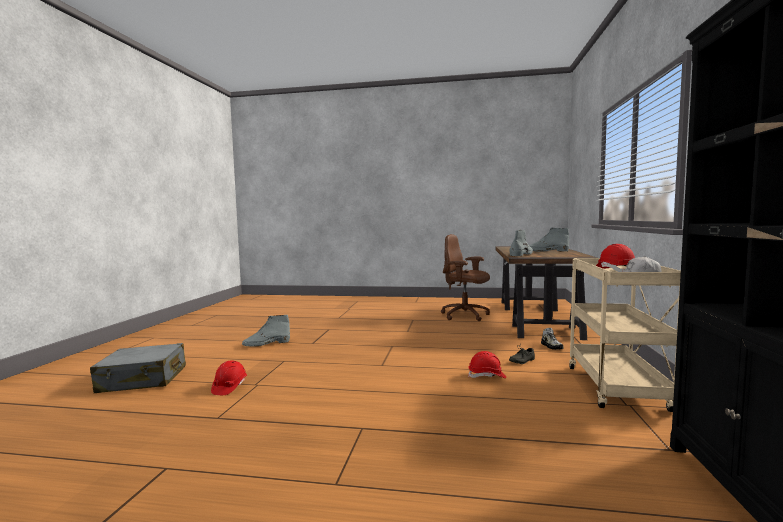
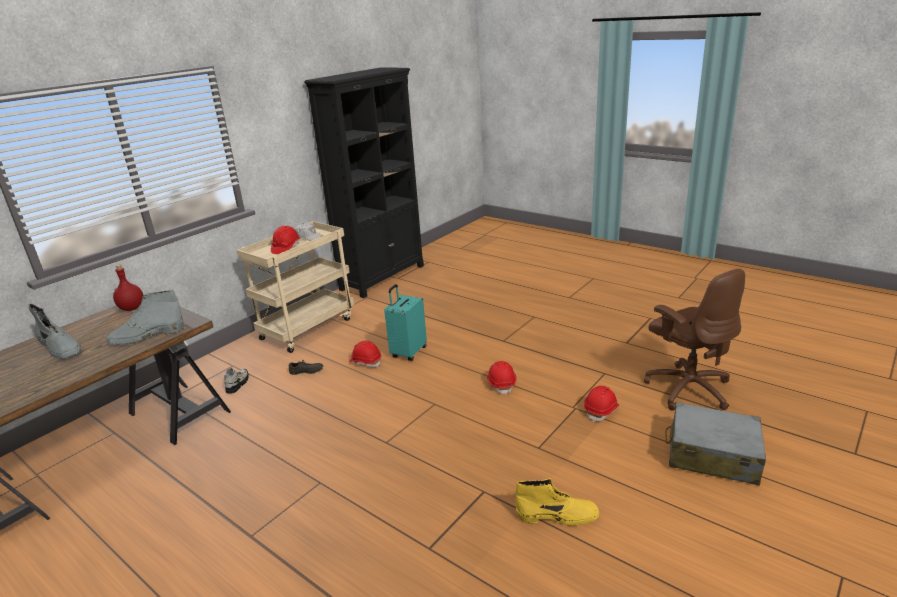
camera: 150 degrees left, 20 degrees up
grey boot [242,315,290,347] -> yellow boot [515,478,599,526]
brown office chair [441,234,490,321] -> brown office chair moved to [644,269,745,411]
none -> red bottle [113,265,143,311]
none -> turquoise suitcase [384,284,427,361]
none -> red hard hat [487,361,516,395]

